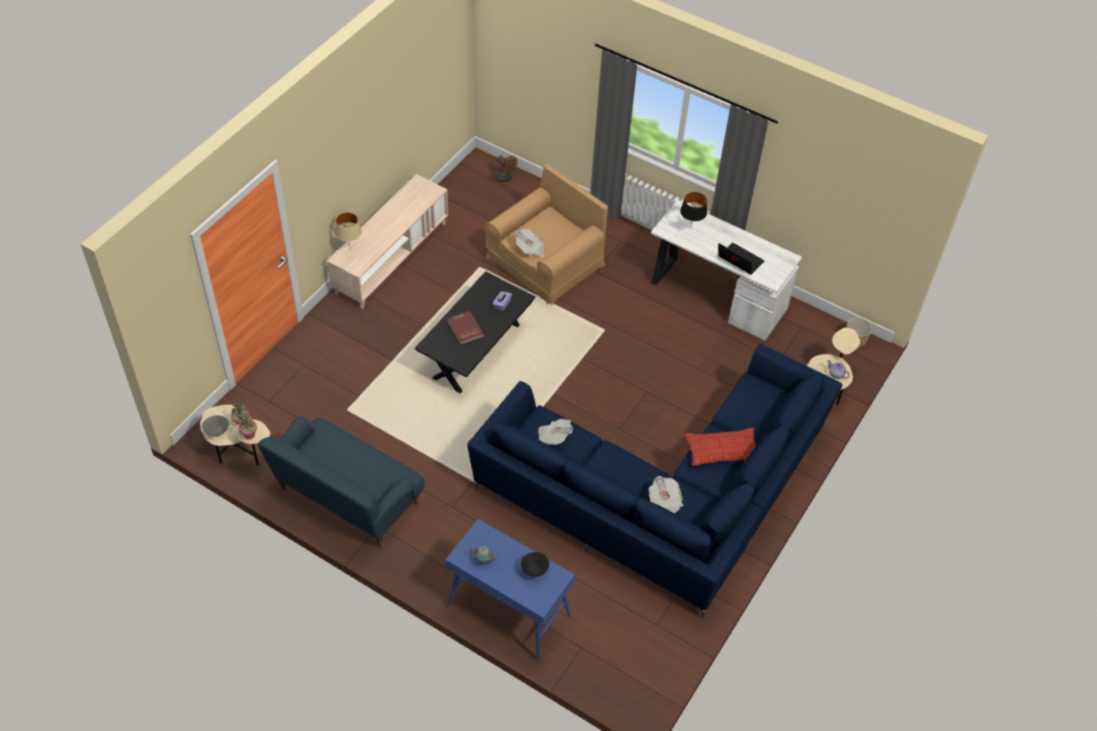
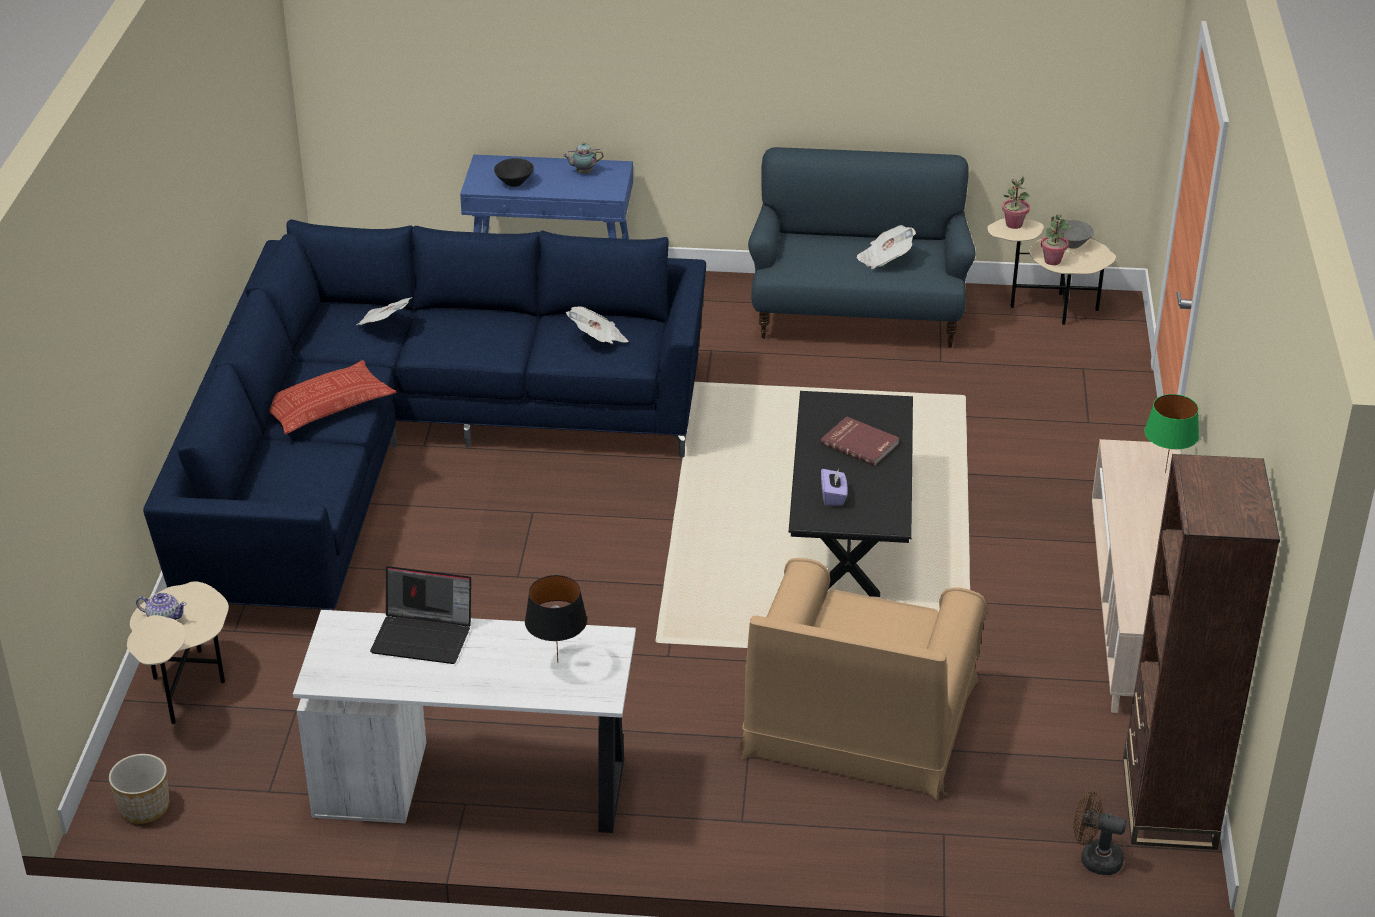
camera: 155 degrees right, 15 degrees down
beige table lamp [335,212,362,245] -> green table lamp [1144,394,1199,473]
newspaper [515,229,544,257] -> newspaper moved to [857,225,916,269]
none -> brown bookcase [1123,454,1280,850]

